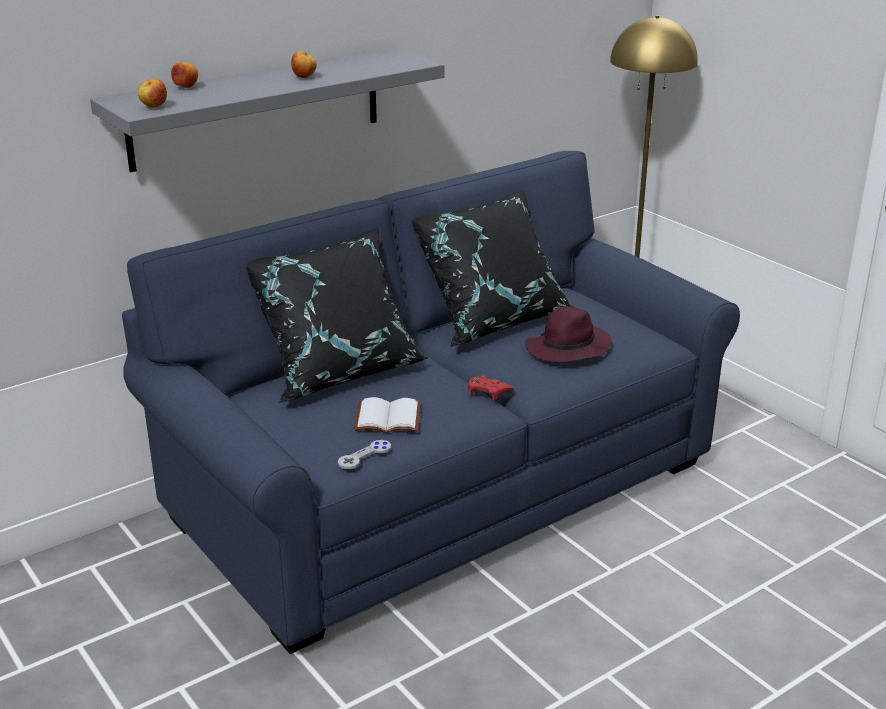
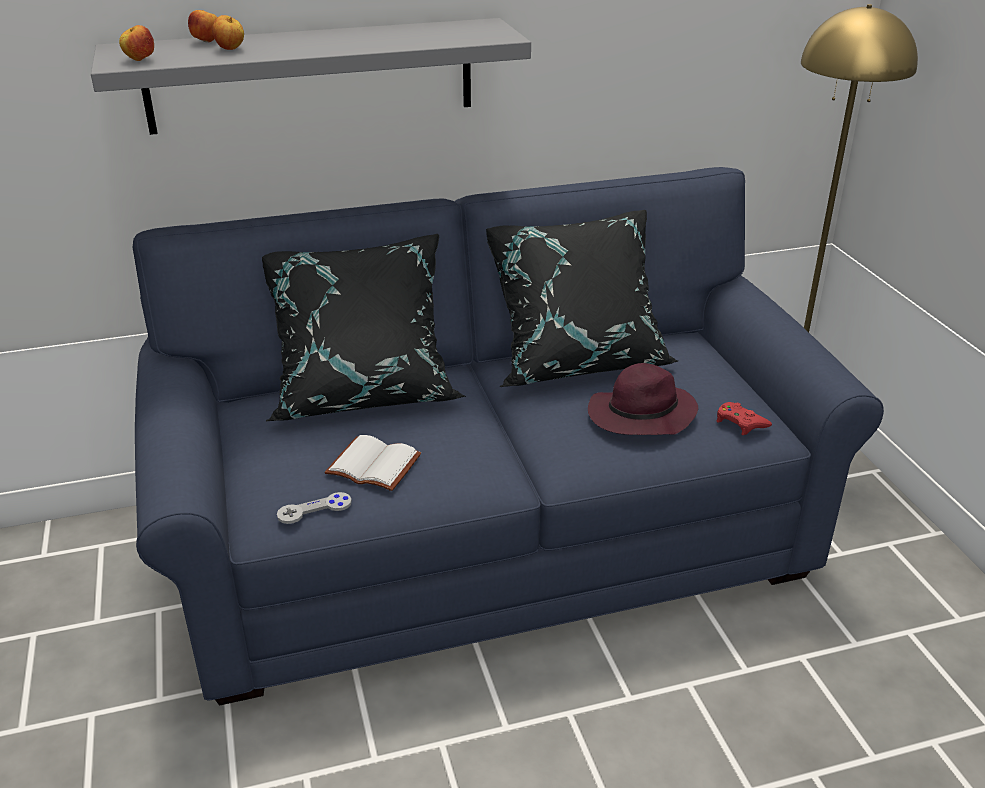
camera: 20 degrees right, 5 degrees up
apple [291,51,317,78] -> apple moved to [212,15,244,50]
red game controller [468,375,514,401] -> red game controller moved to [717,402,772,435]

